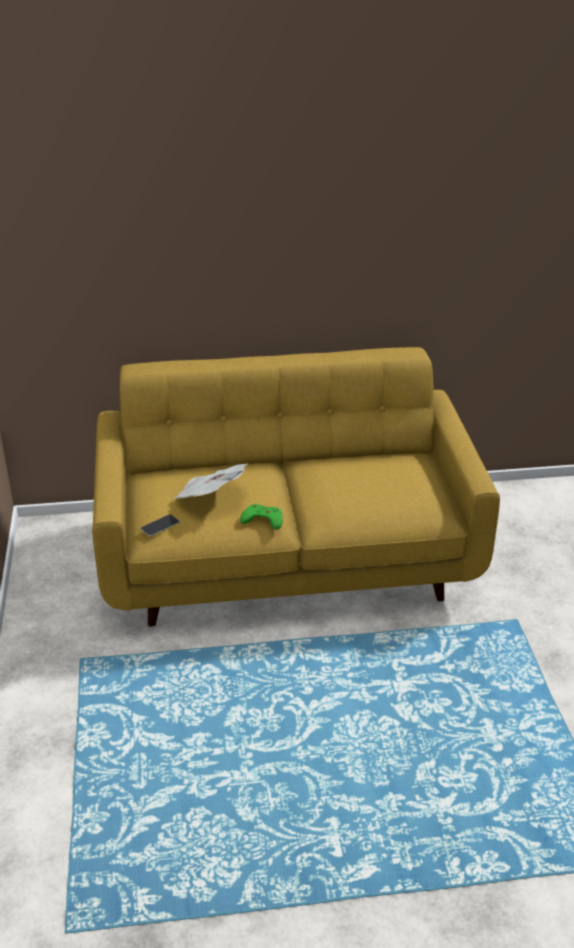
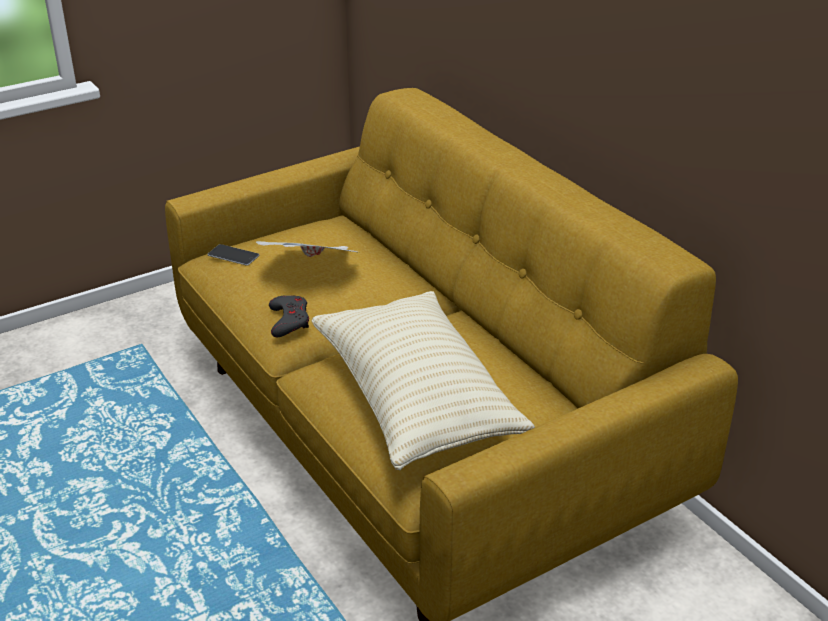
camera: 65 degrees right, 0 degrees up
green game controller [240,504,283,530] -> grey game controller [269,295,309,337]
none -> beige pillow [311,291,535,470]

